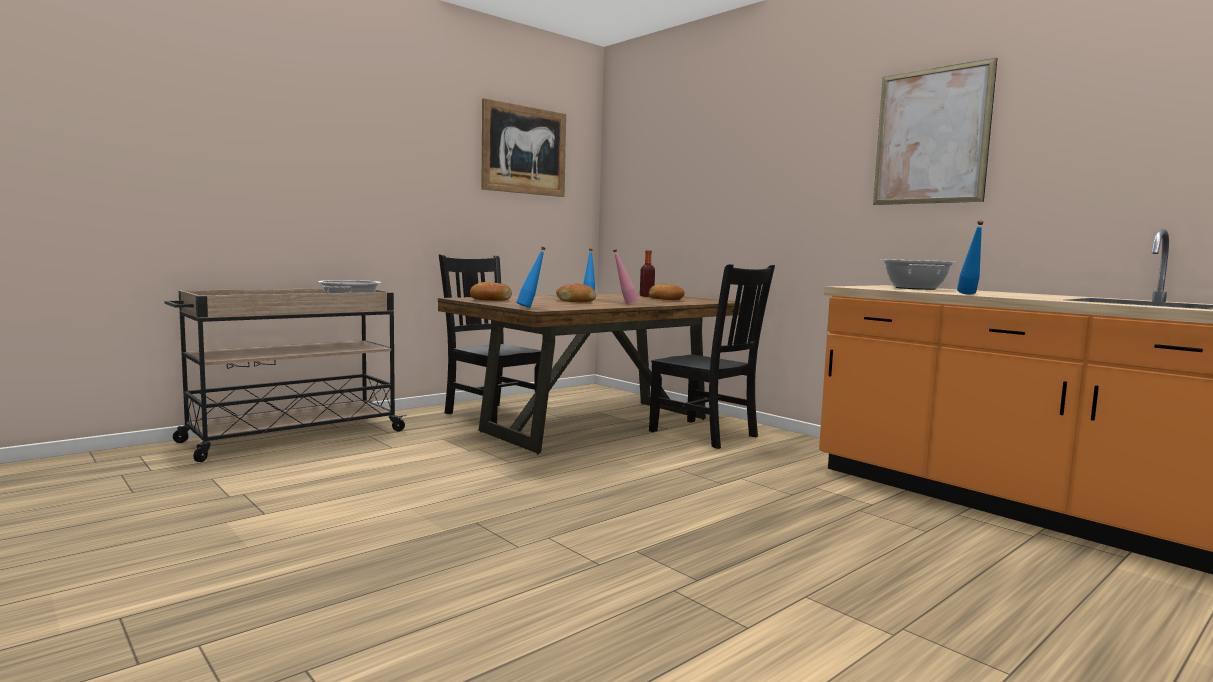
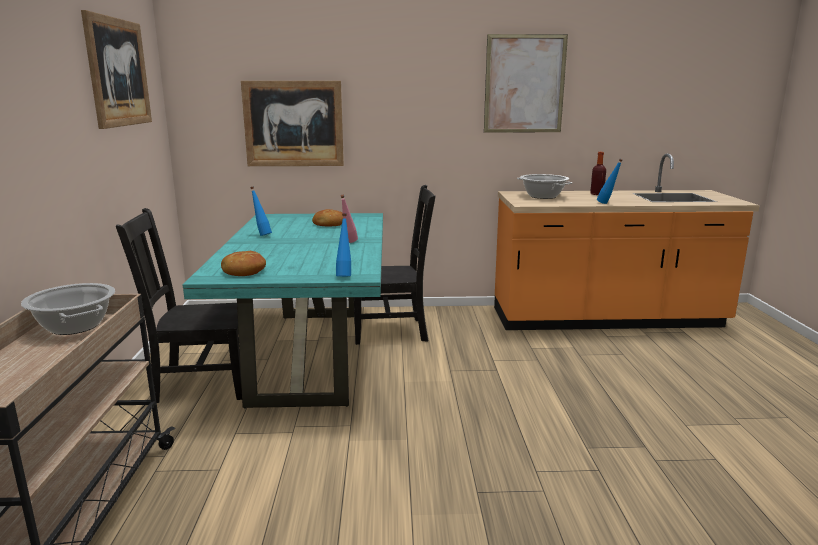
camera: 50 degrees left, 10 degrees up
brown dining table [438,293,741,454] -> turquoise dining table [182,213,383,409]
bread [556,283,596,302] -> none
bottle [640,250,655,297] -> bottle moved to [590,152,606,195]
none -> picture [241,81,344,166]

